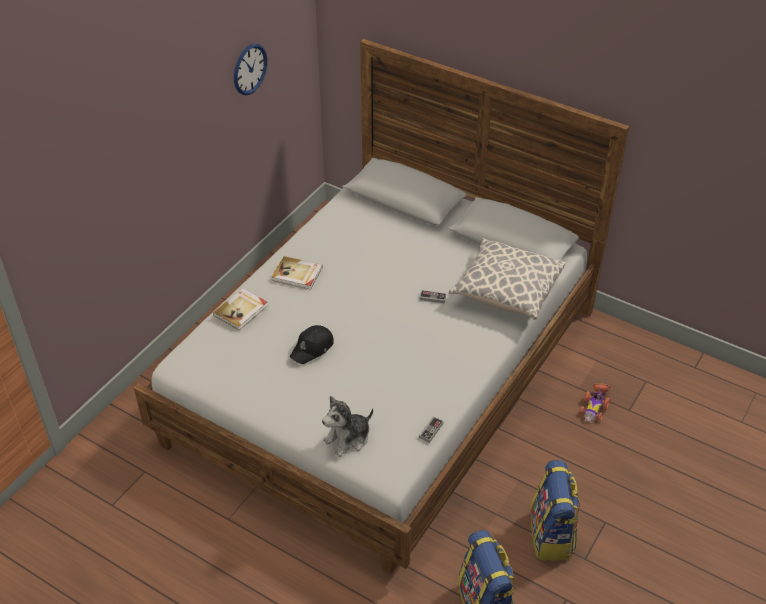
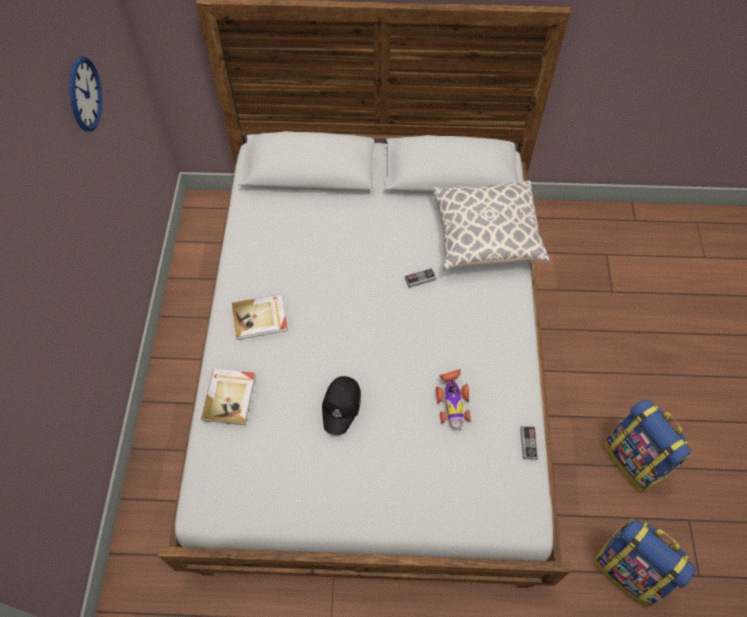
camera: 30 degrees left, 15 degrees up
plush toy [322,396,373,457] -> none
toy car [579,383,611,423] -> toy car moved to [436,369,471,431]

